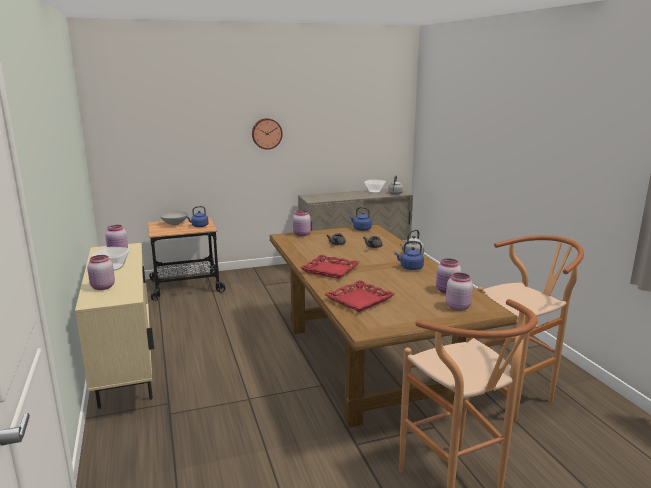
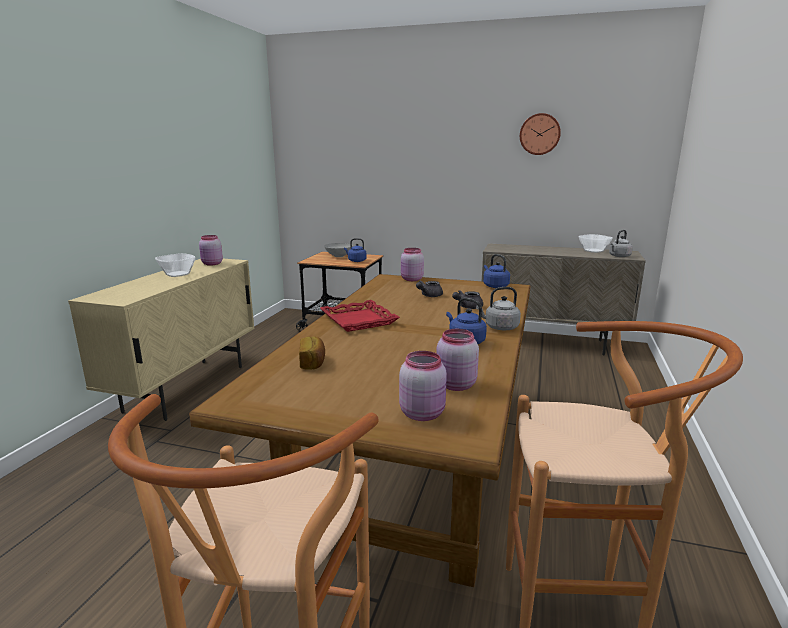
camera: 35 degrees right, 0 degrees up
pink jar [87,255,115,290] -> none
wall clock [252,118,283,150] -> wall clock moved to [520,113,561,155]
red tray [324,280,395,312] -> bread [299,337,325,370]

